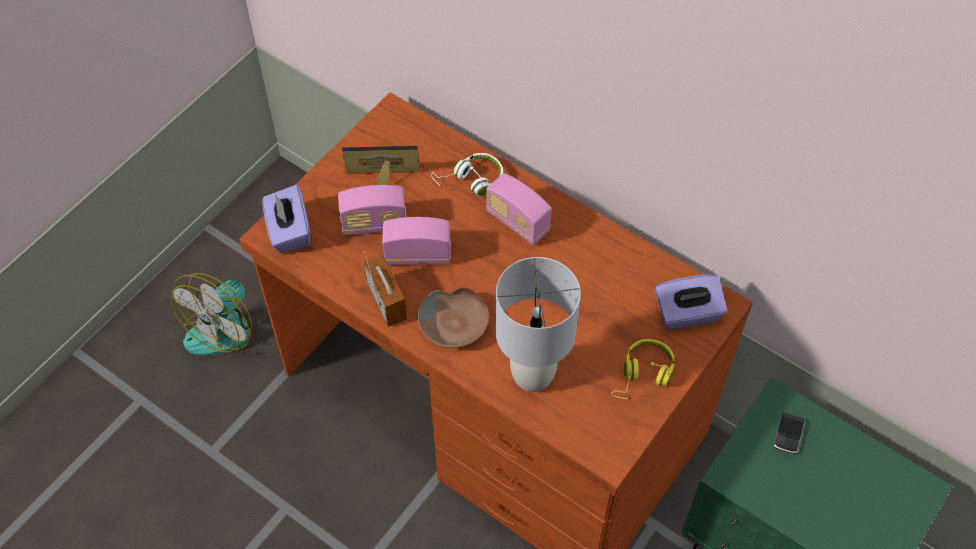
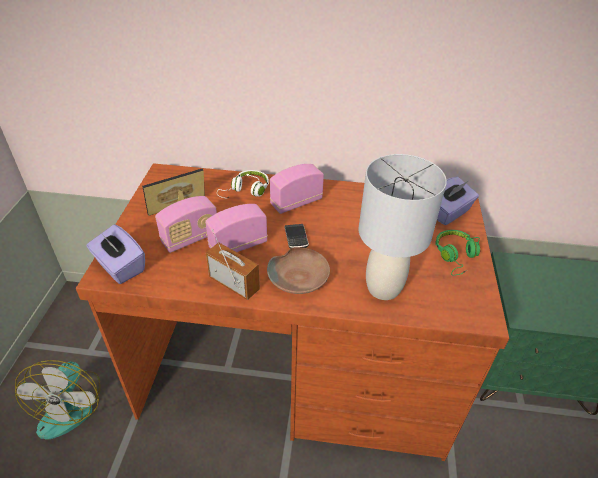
camera: 30 degrees left, 15 degrees down
radio [486,173,552,245] -> radio turned 135 degrees clockwise [270,164,324,214]
yellow headphones [611,339,675,399] -> green headphones [435,230,480,276]
phone [774,412,805,454] -> phone moved to [285,224,309,249]

